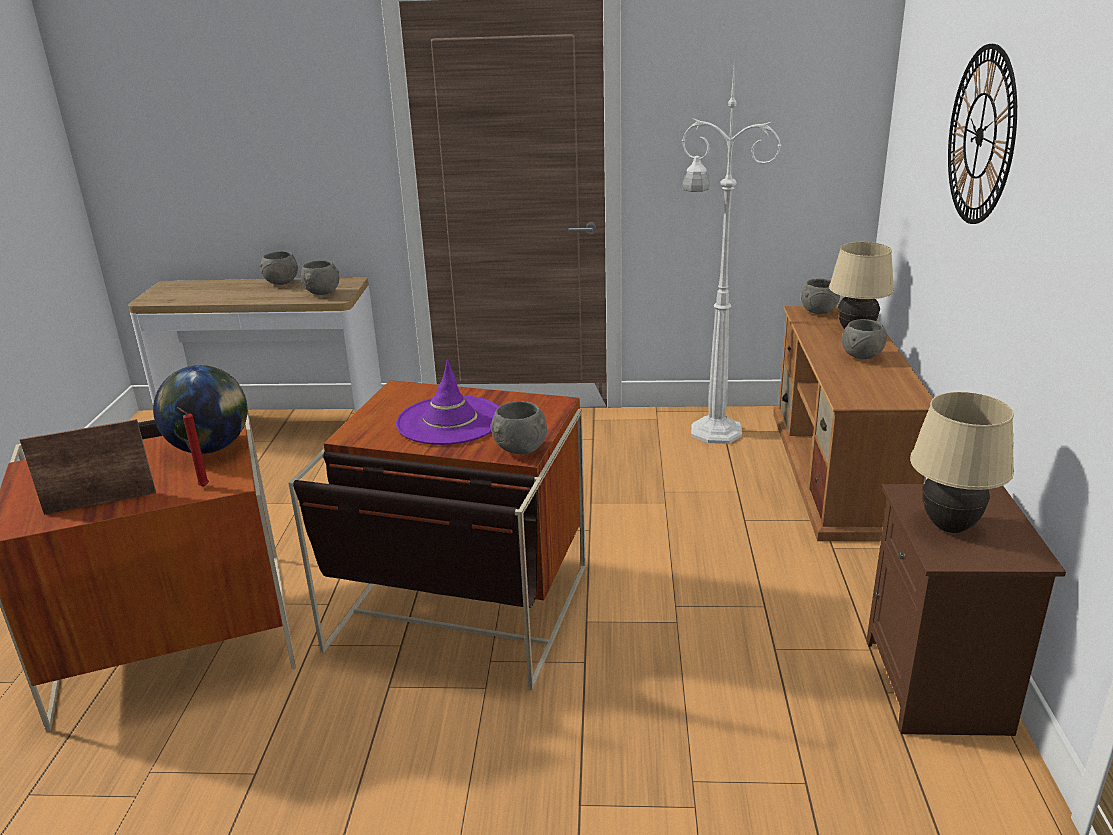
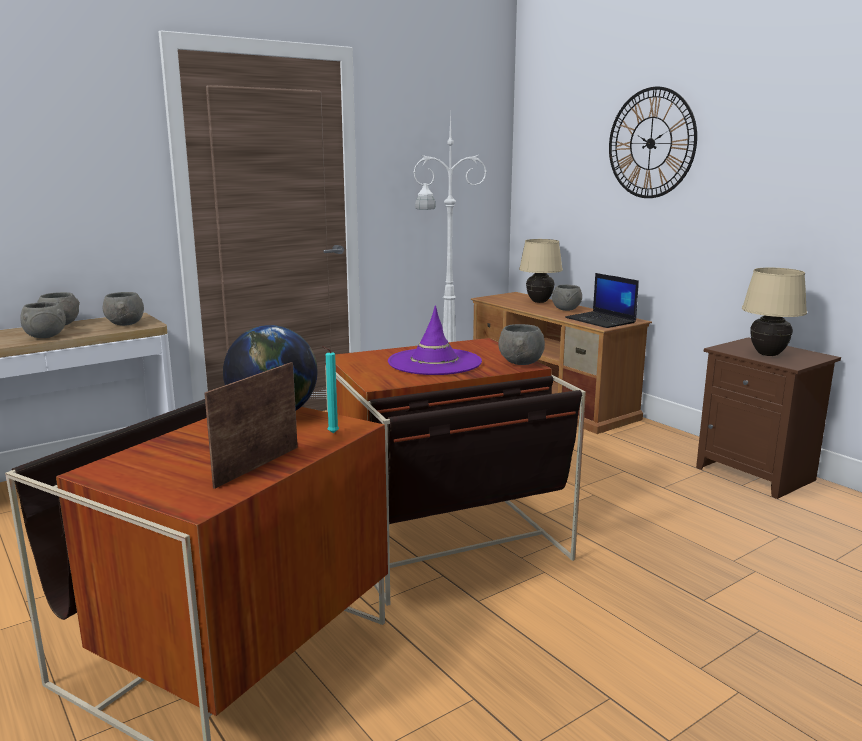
camera: 40 degrees left, 10 degrees down
red candle [176,407,209,487] -> turquoise candle [321,346,339,433]
grey bowl [801,278,840,314] -> grey bowl moved to [20,302,66,338]
none -> laptop [565,273,639,328]

